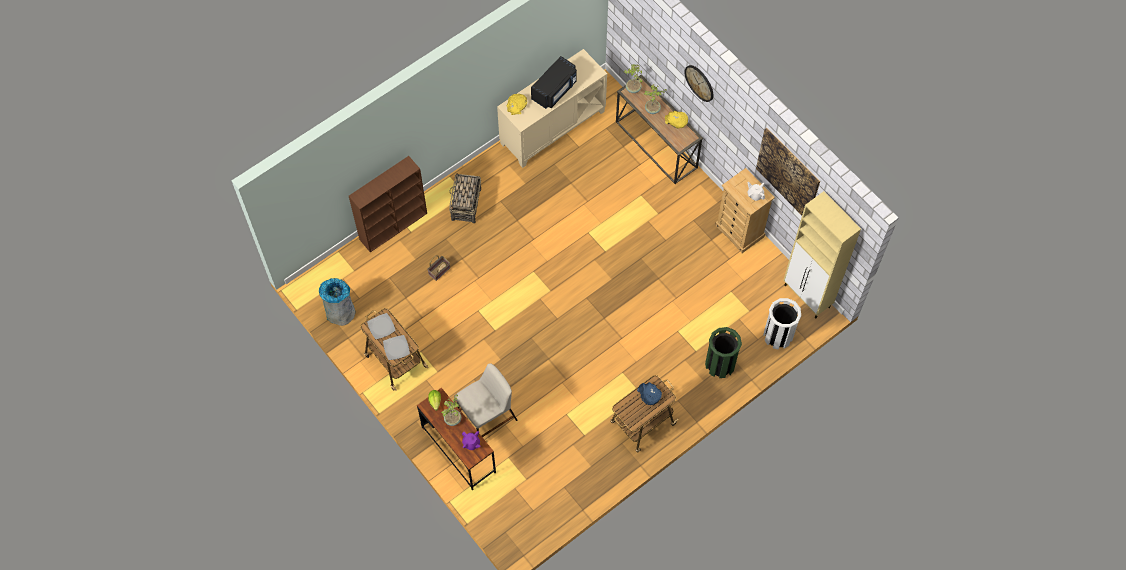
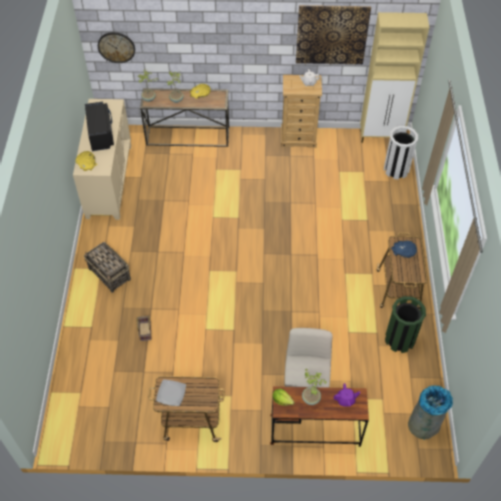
camera: 50 degrees left, 10 degrees down
grey trash can [319,278,355,326] -> grey trash can moved to [408,386,453,440]
brown bookcase [349,156,427,252] -> none
plate [383,335,410,360] -> none
wall clock [684,65,713,102] -> wall clock moved to [98,32,135,63]
green trash can [705,327,742,378] -> green trash can moved to [385,296,426,353]

